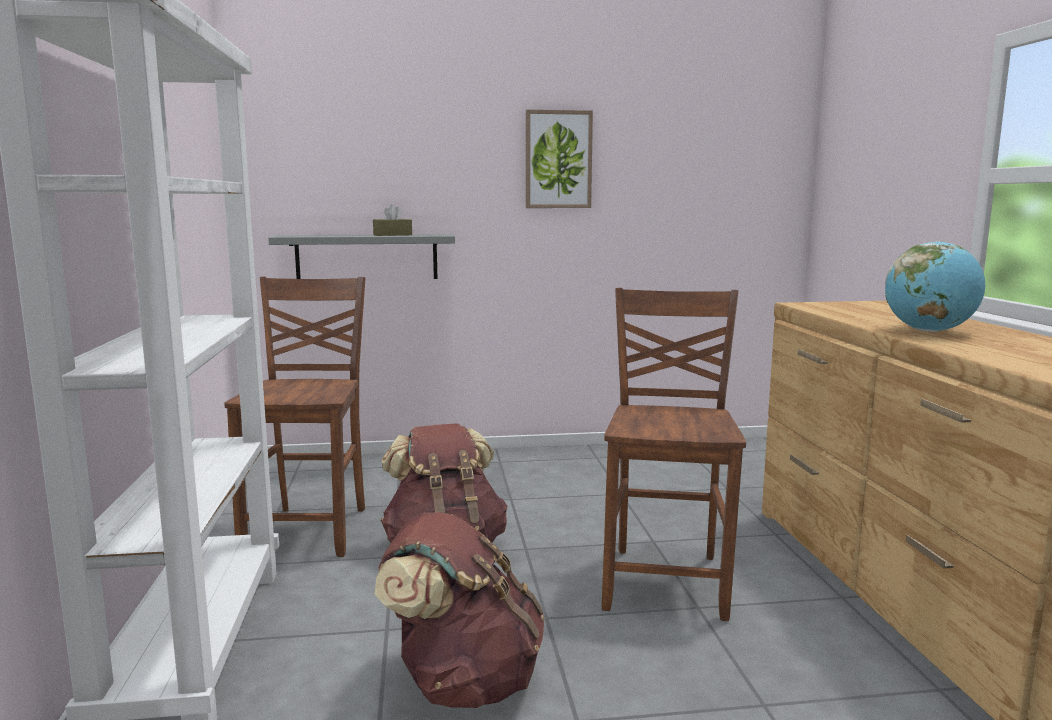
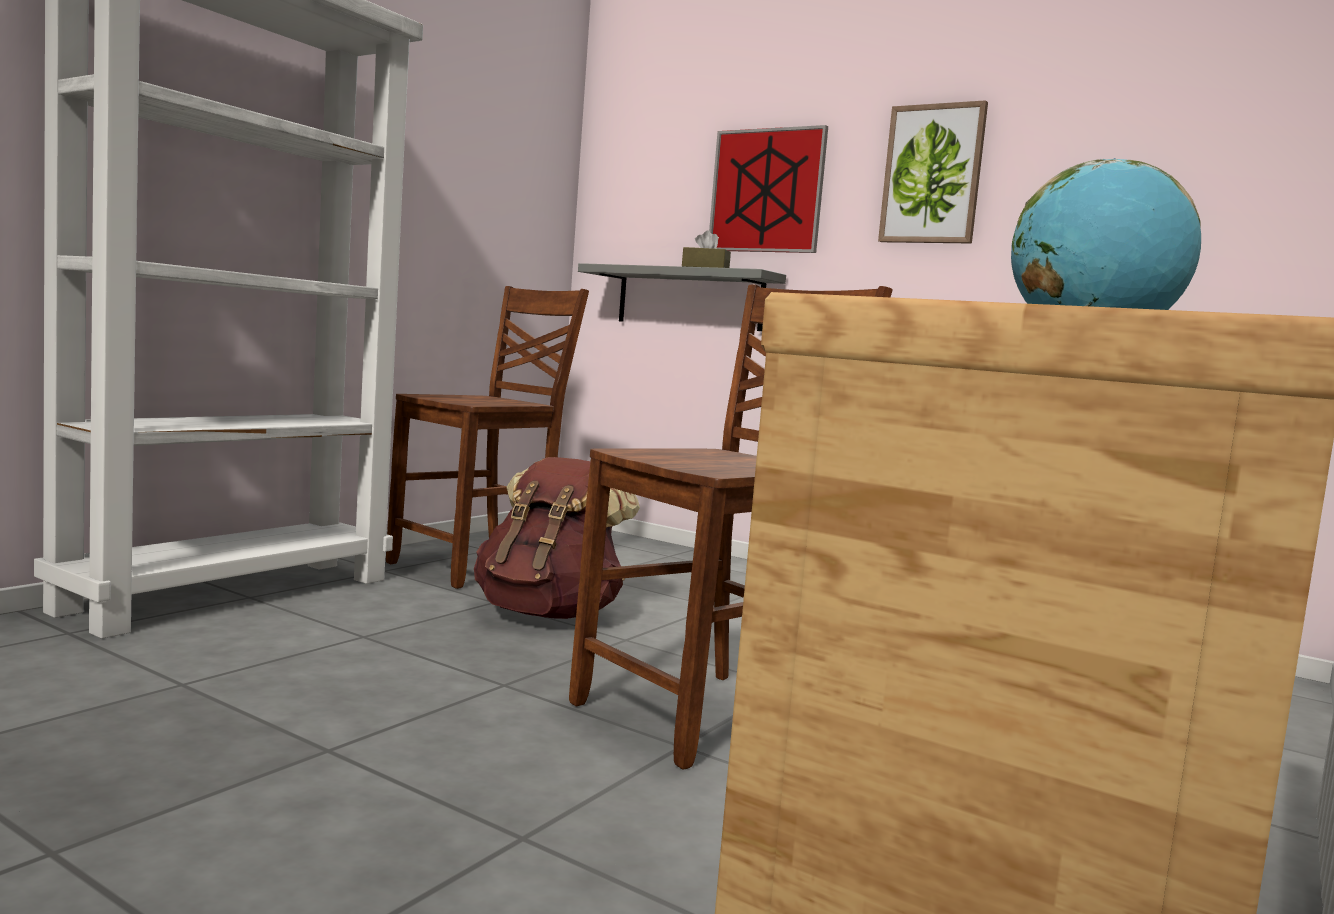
camera: 40 degrees right, 5 degrees down
brown backpack [375,512,545,708] -> none
none -> picture [709,125,828,253]

